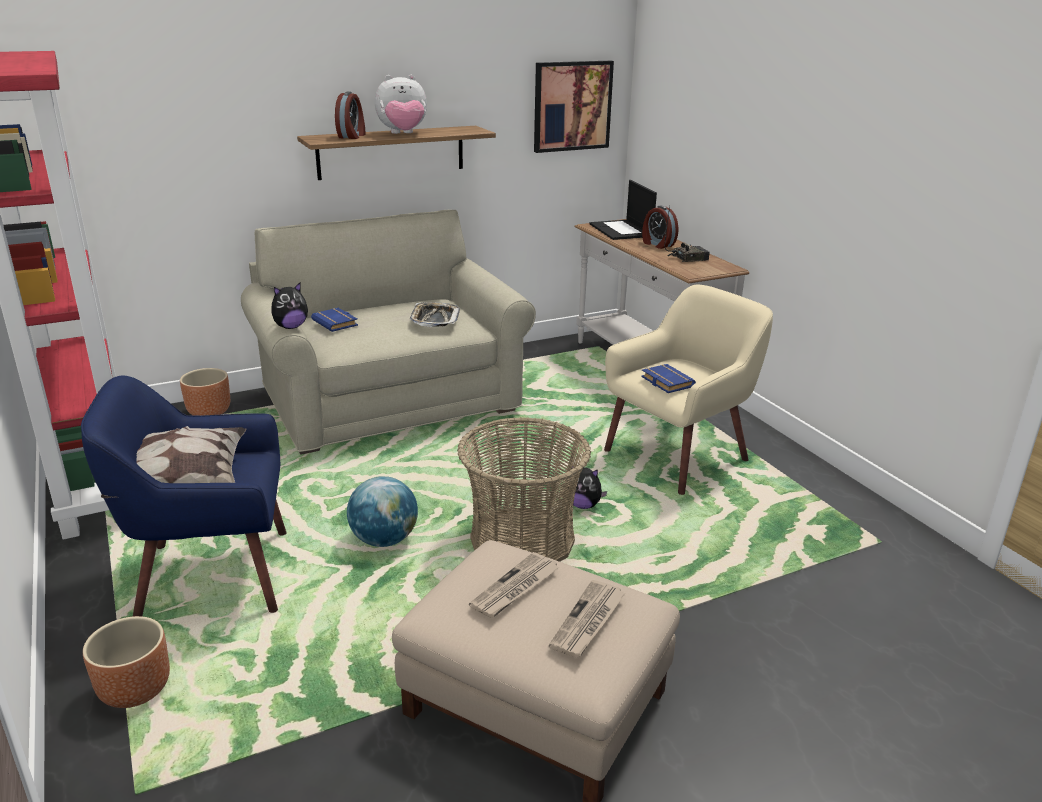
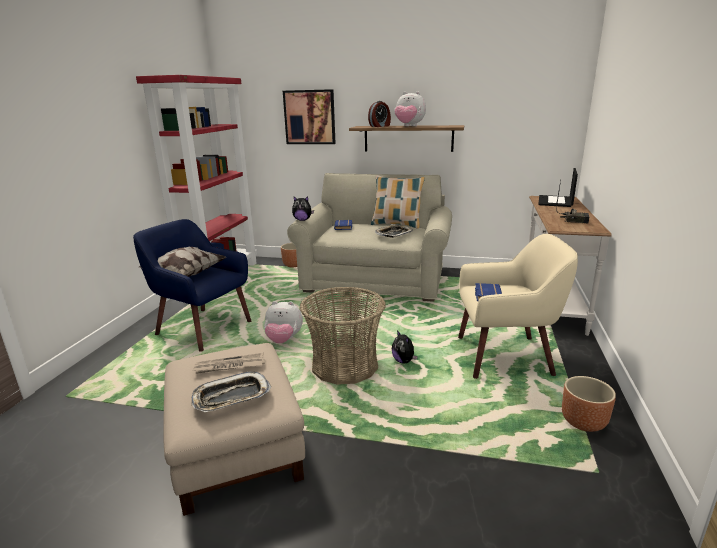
camera: 40 degrees right, 5 degrees down
brown planter [83,616,170,708] -> brown planter moved to [562,376,616,432]
globe [347,476,418,547] -> plush toy [264,301,303,344]
picture [534,61,614,153] -> picture moved to [283,89,336,144]
newspaper [549,580,626,657] -> tray [191,371,271,412]
alarm clock [642,206,679,249] -> none
none -> pillow [371,175,425,229]

